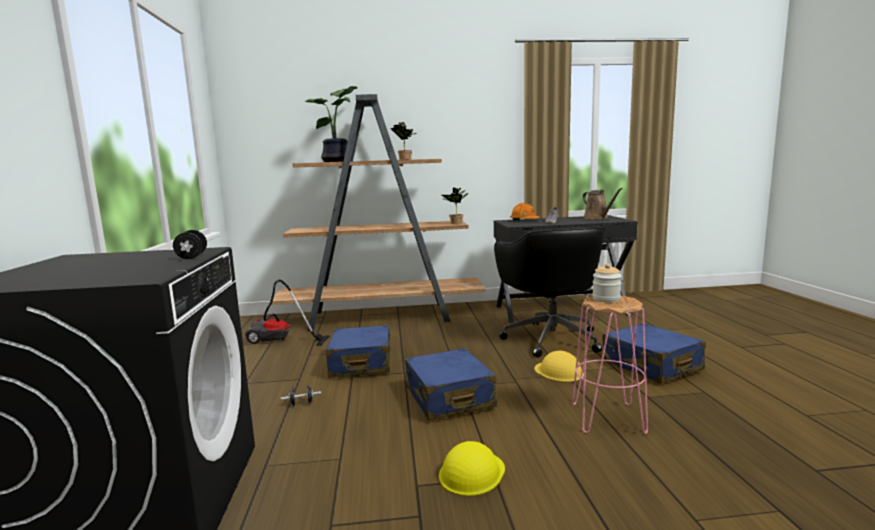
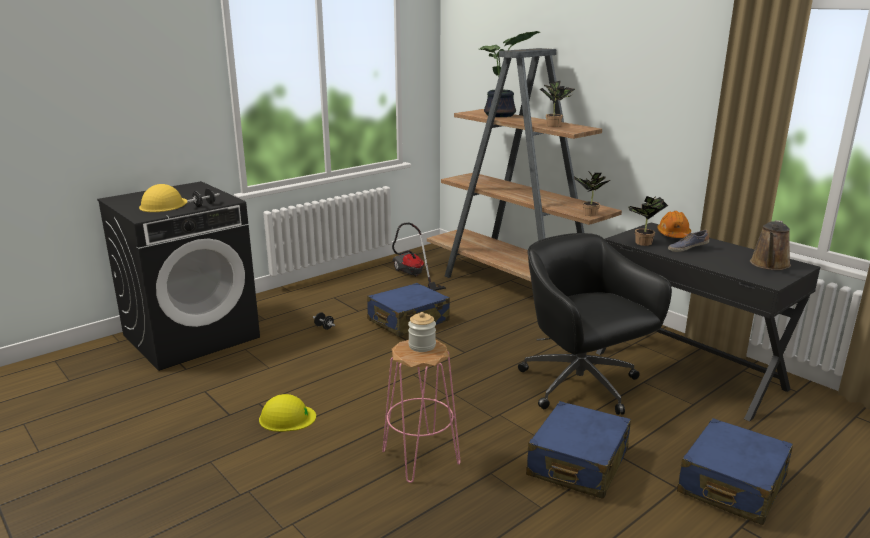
camera: 55 degrees right, 10 degrees up
blue suitcase [405,348,497,420] -> blue suitcase moved to [677,418,793,525]
black office chair [494,226,605,357] -> black office chair turned 105 degrees clockwise [518,233,672,415]
yellow hard hat [534,351,584,382] -> yellow hard hat moved to [139,184,188,212]
none -> potted plant [628,196,668,246]

